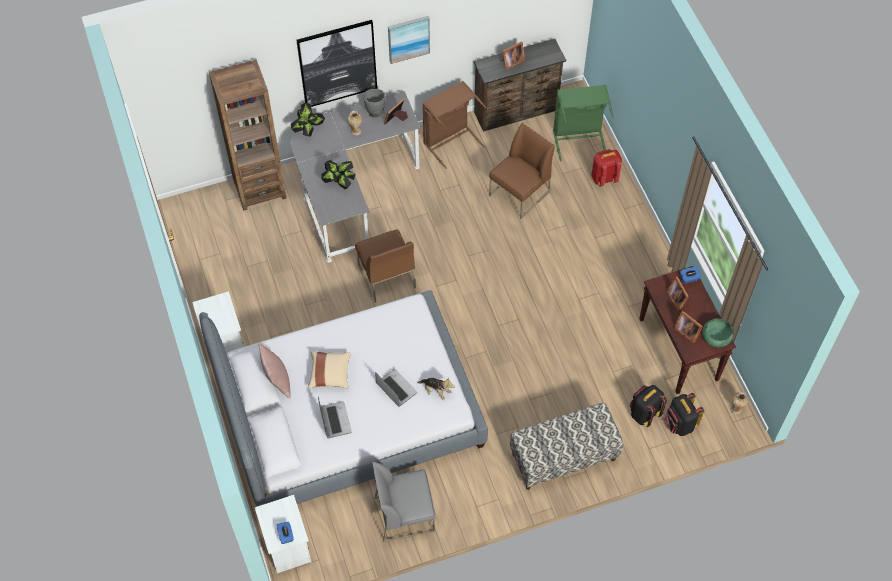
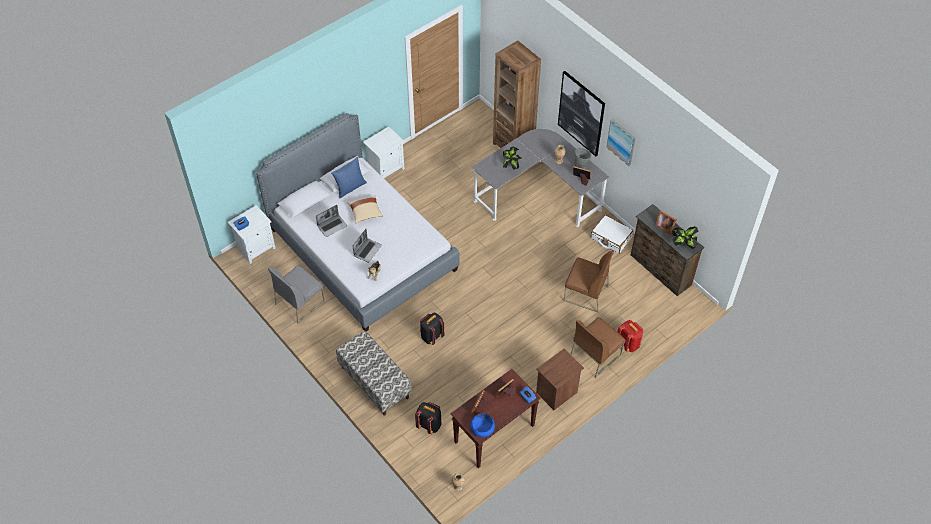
camera: 70 degrees right, 5 degrees down
pink pillow [258,342,291,399] -> blue pillow [331,157,367,198]
potted plant [291,103,325,137] -> potted plant moved to [673,227,699,249]
brown chair [355,229,416,303] -> brown chair moved to [571,317,625,378]
grey chair [372,462,435,542] -> grey chair turned 105 degrees counterclockwise [267,265,325,324]
brown laundry basket [422,81,486,169] -> white suitcase [591,215,633,254]
green laundry basket [553,84,614,161] -> none
black backpack [664,393,704,436] -> black backpack moved to [420,313,444,345]
green bowl [702,318,733,347] -> blue bowl [470,414,495,438]
none -> brown nightstand [536,349,584,410]

